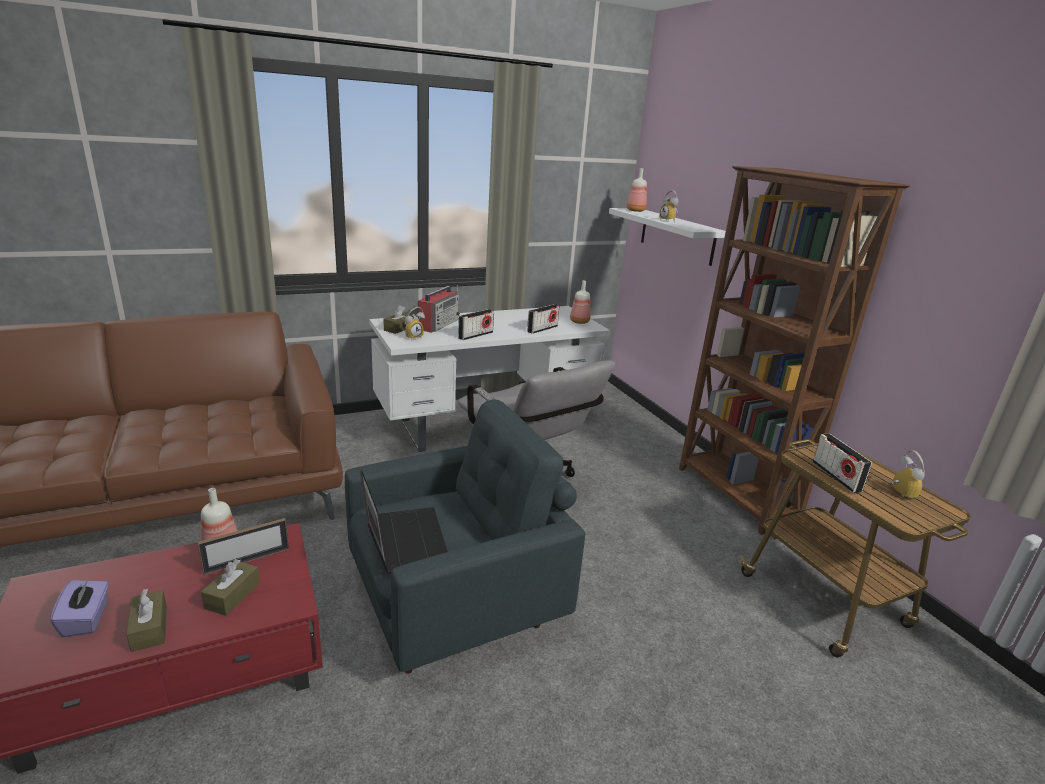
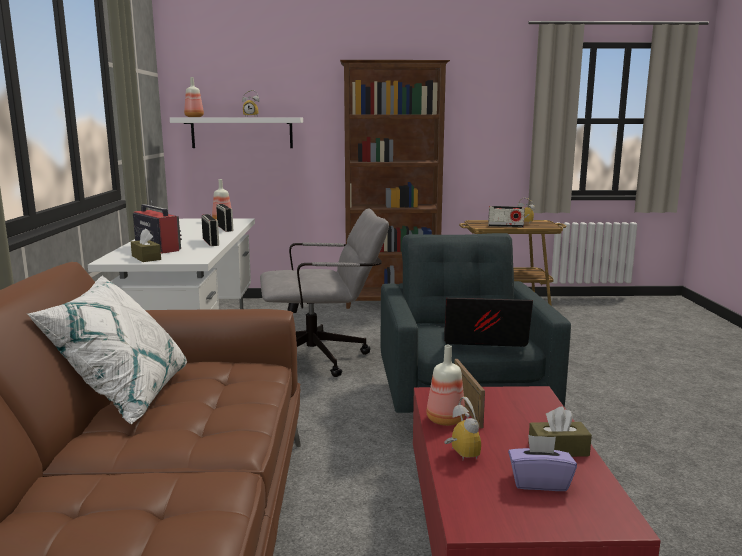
camera: 65 degrees left, 10 degrees down
brown tissue box [201,559,260,616] -> none
alarm clock [404,307,425,340] -> alarm clock moved to [444,397,481,460]
none -> white pillow [27,275,187,424]

